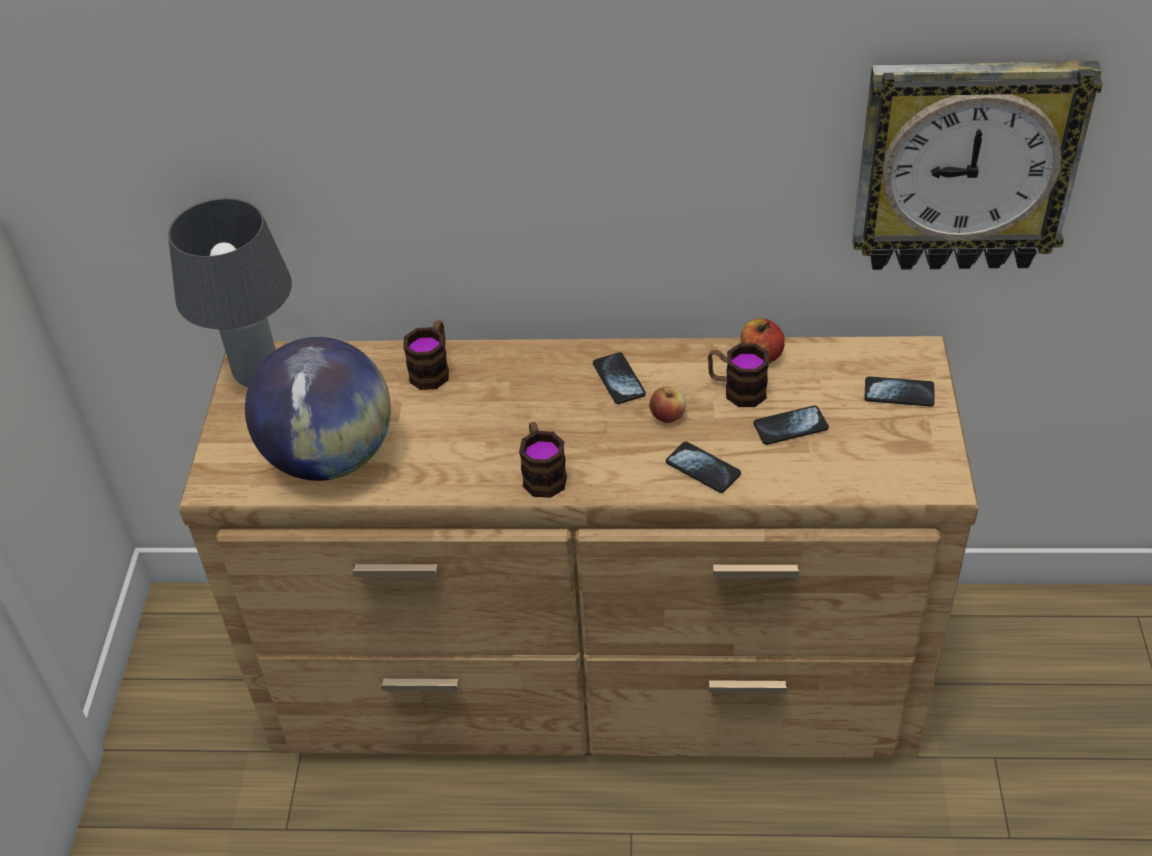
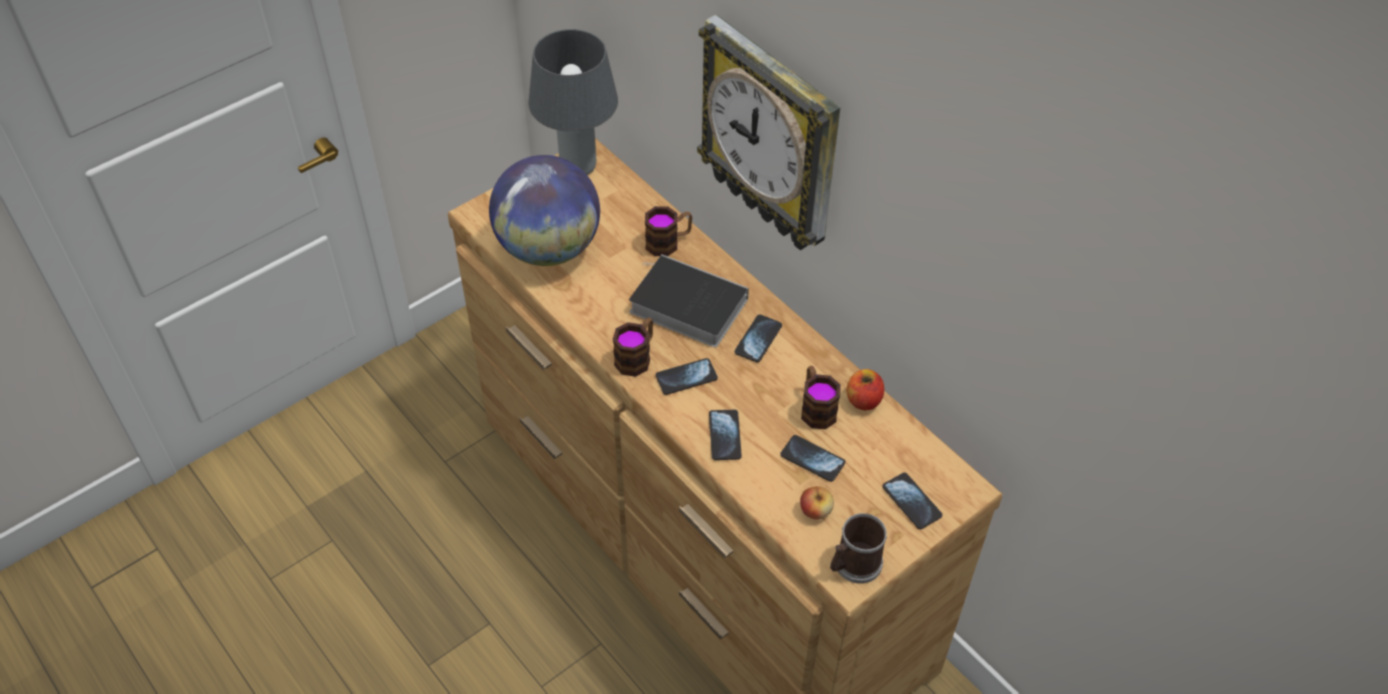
camera: 45 degrees right, 5 degrees up
apple [649,387,686,423] -> apple moved to [800,486,834,520]
wall clock [852,60,1103,270] -> wall clock moved to [697,15,841,250]
none -> book [629,254,749,347]
none -> phone [656,358,718,395]
none -> mug [830,513,887,584]

